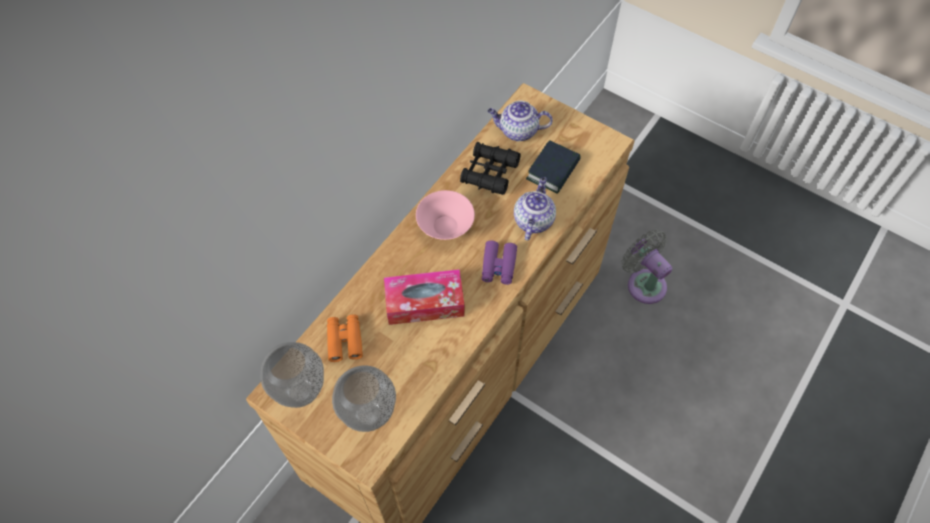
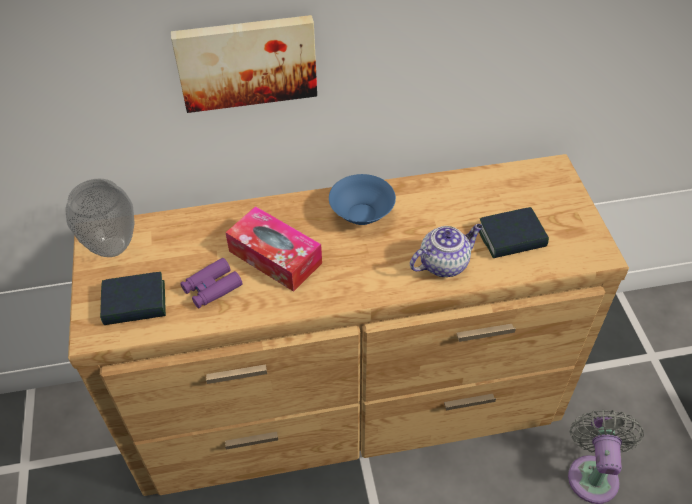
camera: 45 degrees right, 10 degrees down
orange binoculars [327,314,363,362] -> none
vase [332,365,396,432] -> book [100,272,166,325]
pink bowl [416,190,475,240] -> blue bowl [329,174,396,225]
black binoculars [460,142,520,195] -> none
purple binoculars [482,240,517,285] -> purple binoculars moved to [180,258,243,308]
teapot [488,101,553,141] -> none
none -> picture [171,15,317,113]

